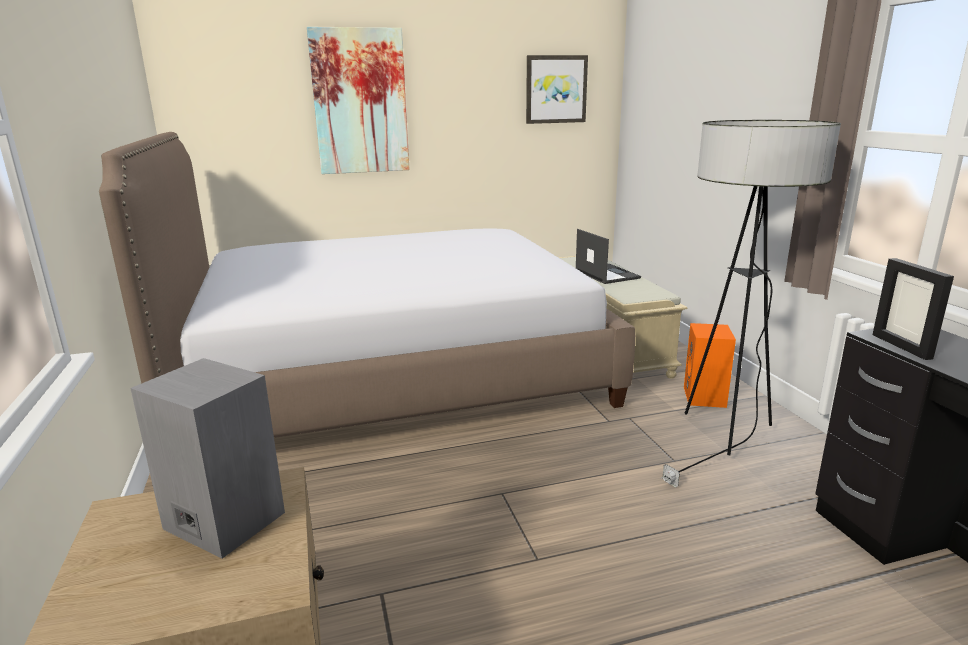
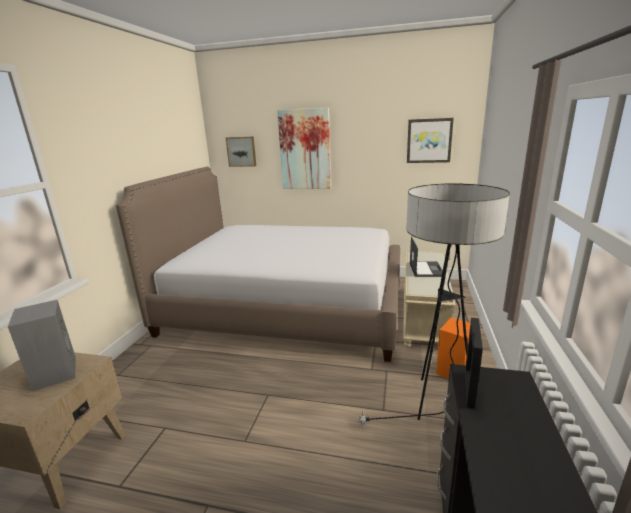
camera: 30 degrees right, 0 degrees up
none -> picture [226,137,256,167]

